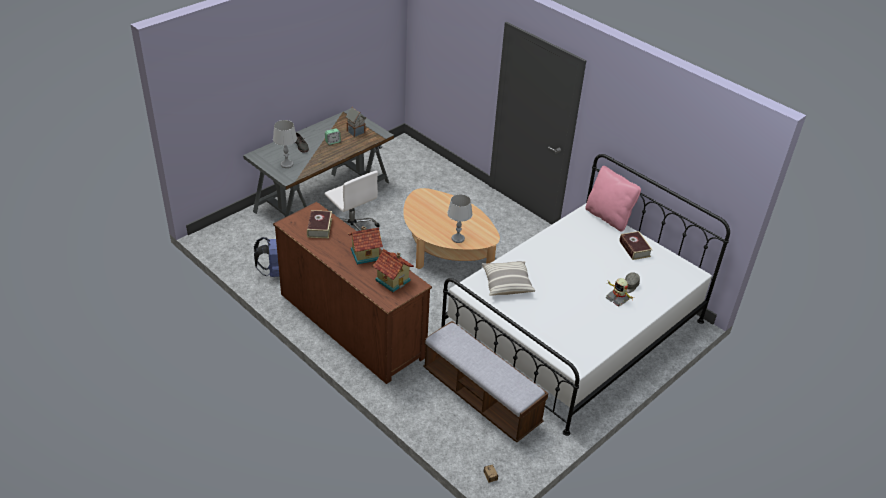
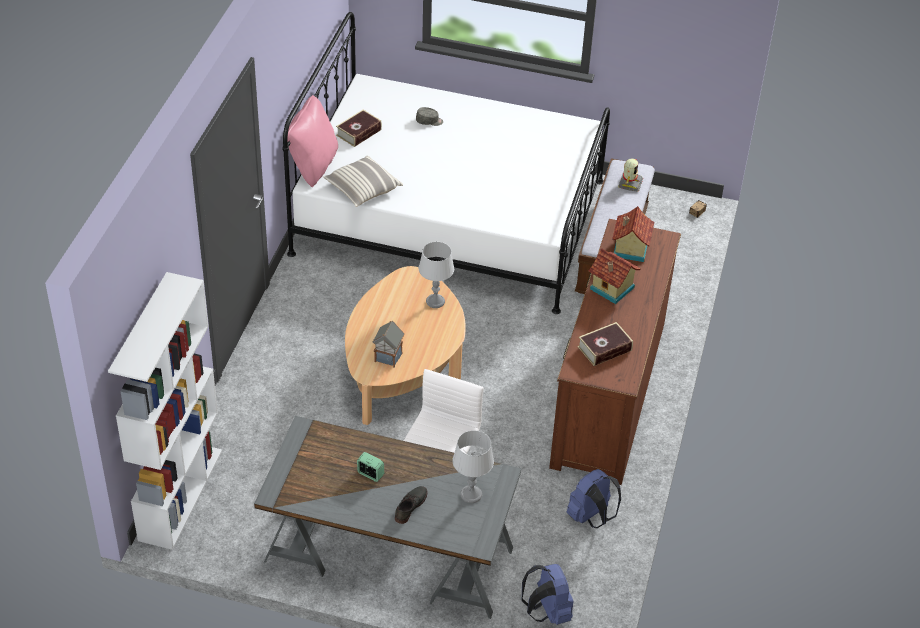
camera: 120 degrees left, 5 degrees up
toy house [346,107,366,137] -> toy house moved to [373,321,404,368]
pillow [482,261,535,296] -> pillow moved to [323,155,403,207]
toy robot [606,278,633,307] -> toy robot moved to [618,159,643,191]
none -> white bookcase [108,272,222,550]
none -> blue backpack [522,564,573,625]

